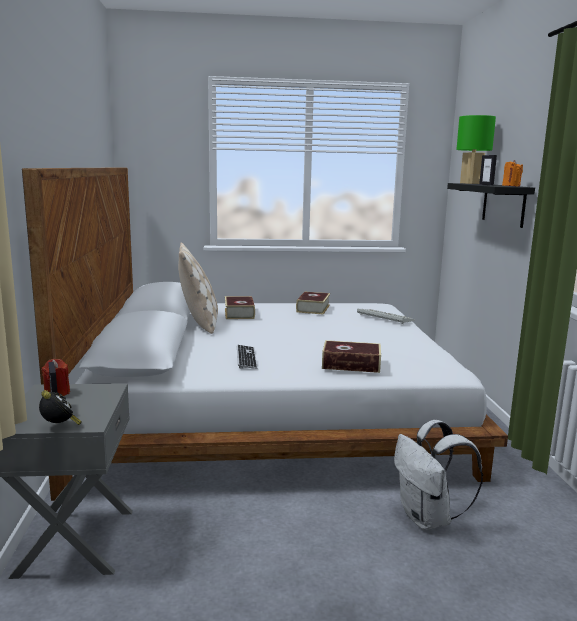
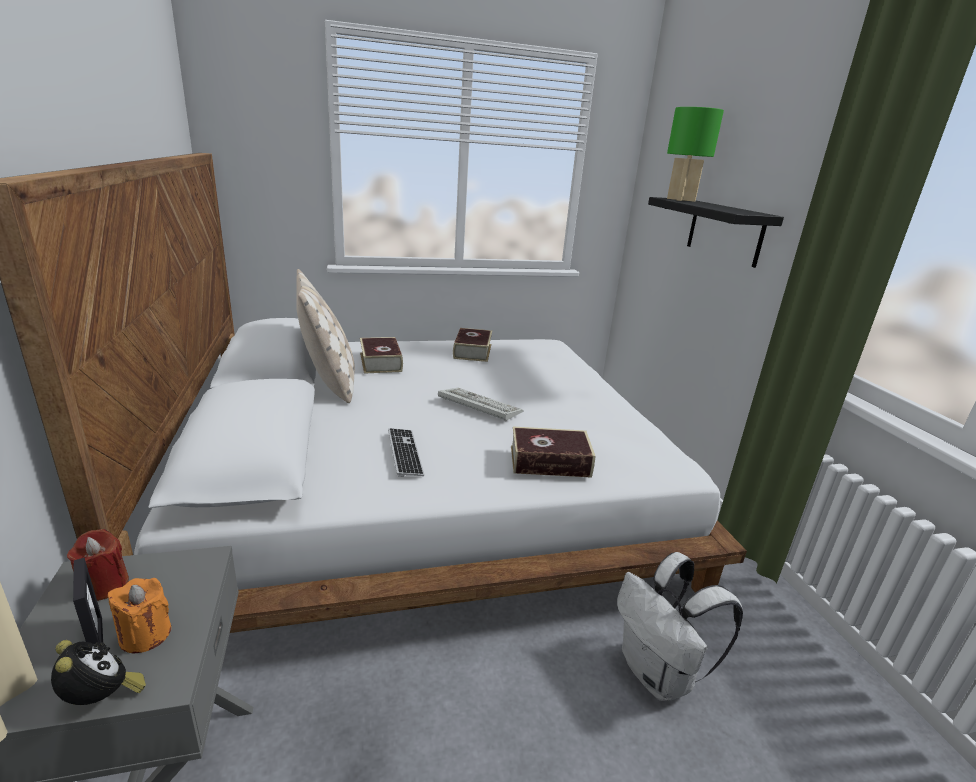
camera: 10 degrees left, 10 degrees up
keyboard [357,308,415,324] -> keyboard moved to [438,388,524,421]
picture frame [479,155,497,185] -> none
orange candle [502,160,523,187] -> orange candle moved to [108,578,171,653]

